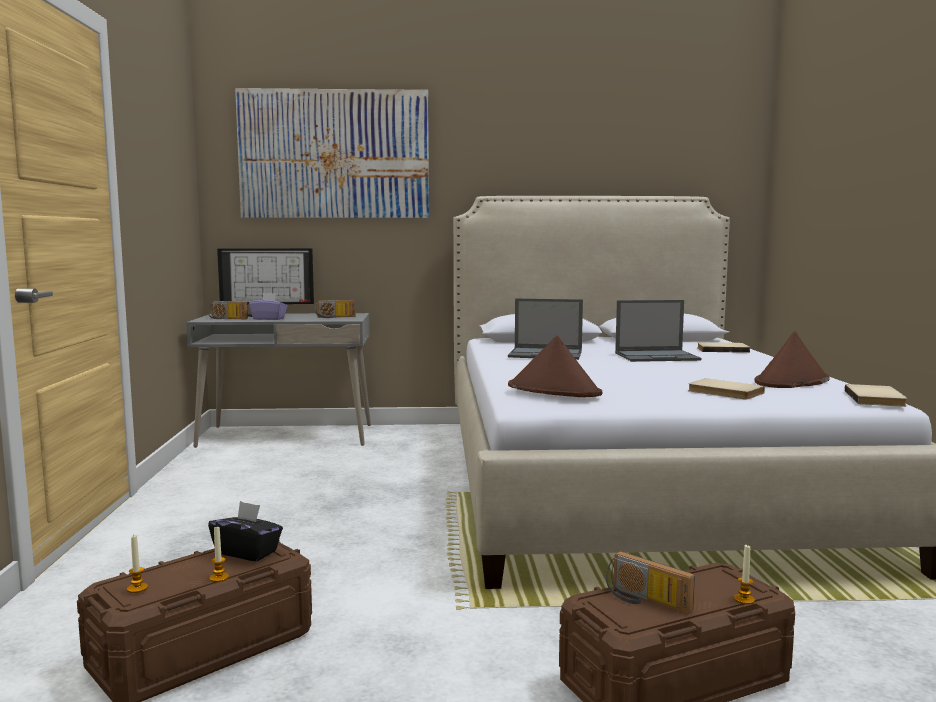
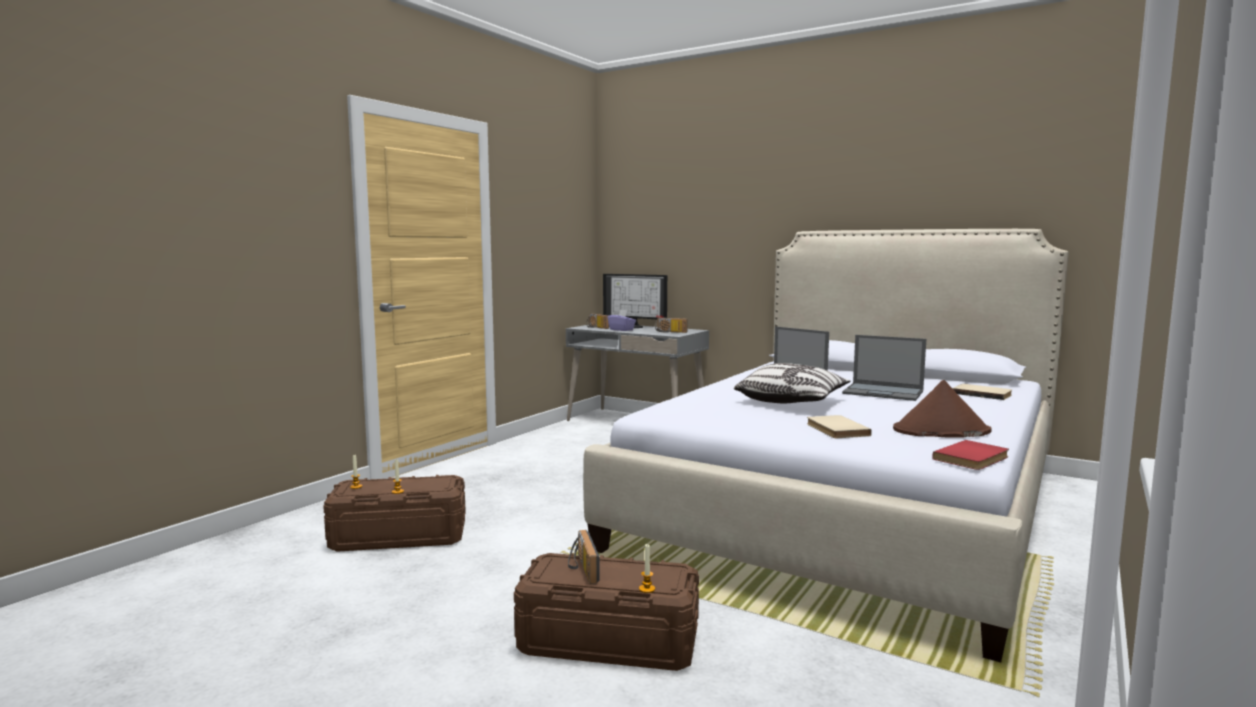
camera: 35 degrees right, 0 degrees up
black tissue box [208,501,283,561] -> none
picture [235,88,429,218] -> none
brown hat [508,335,602,397] -> none
beige book [845,384,907,407] -> red book [932,440,1009,470]
none -> pillow [734,363,851,403]

